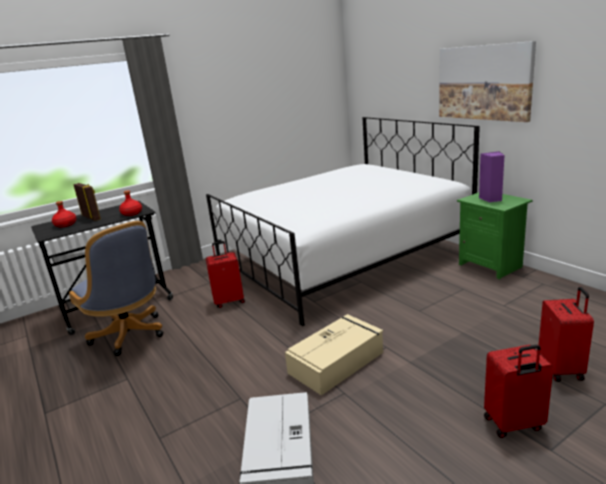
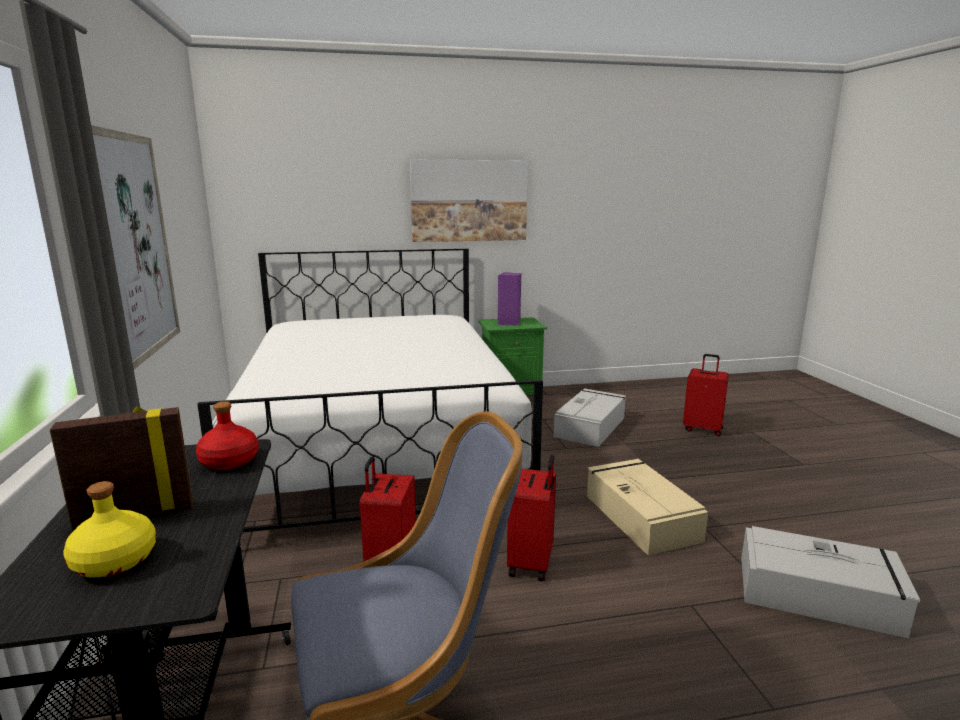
camera: 70 degrees left, 5 degrees down
red bottle [52,201,77,227] -> yellow bottle [63,481,156,577]
red suitcase [484,345,554,438] -> red suitcase moved to [507,455,556,581]
none -> picture [91,125,180,370]
none -> grey storage box [554,388,626,447]

